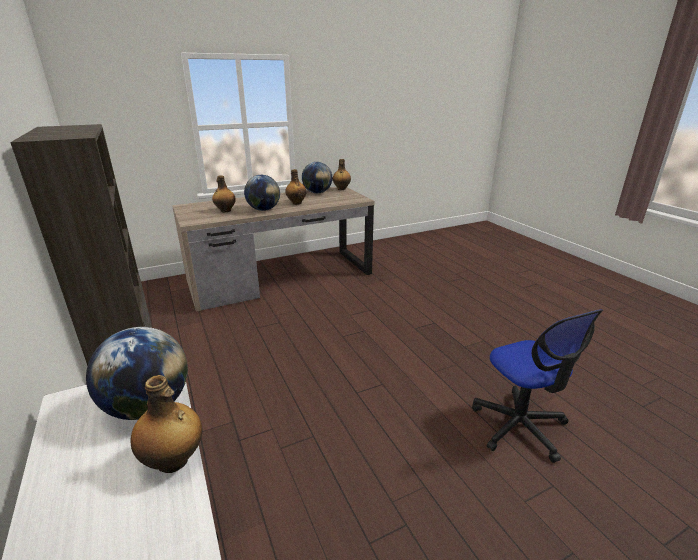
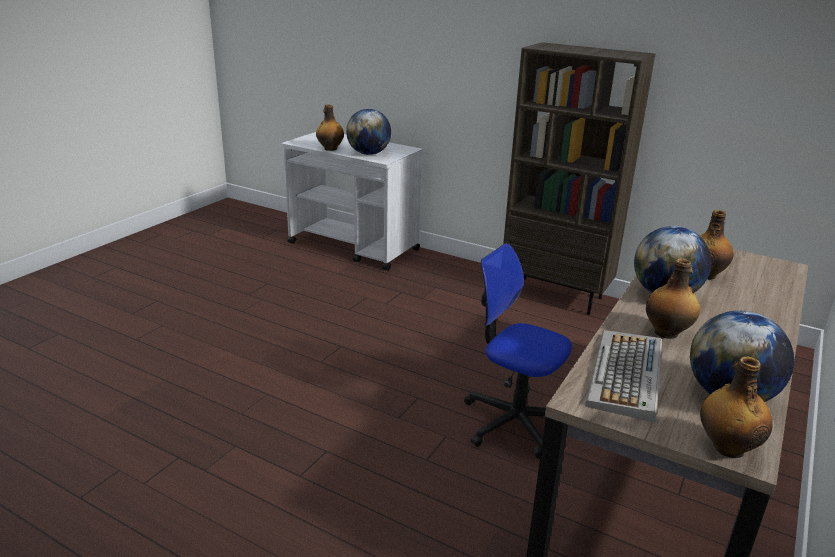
camera: 145 degrees right, 0 degrees up
office chair [472,309,603,463] -> office chair moved to [464,243,572,459]
none -> keyboard [585,330,662,422]

